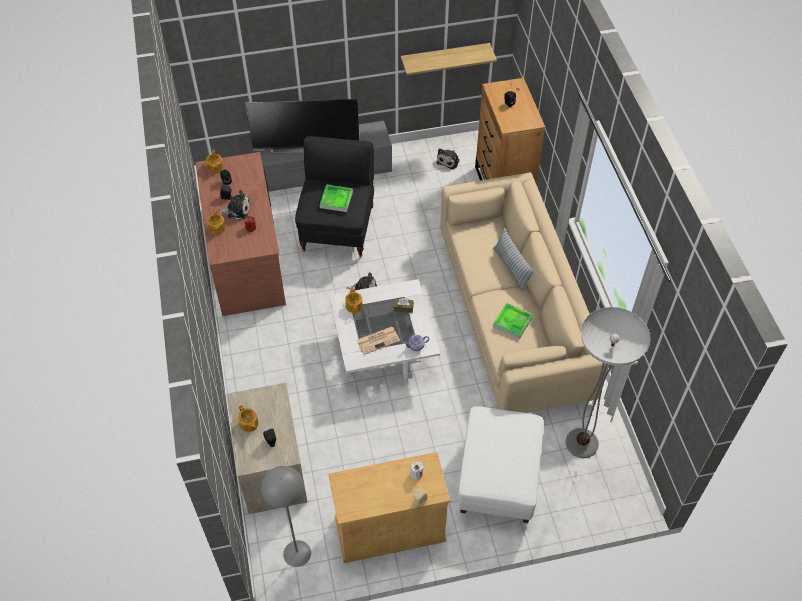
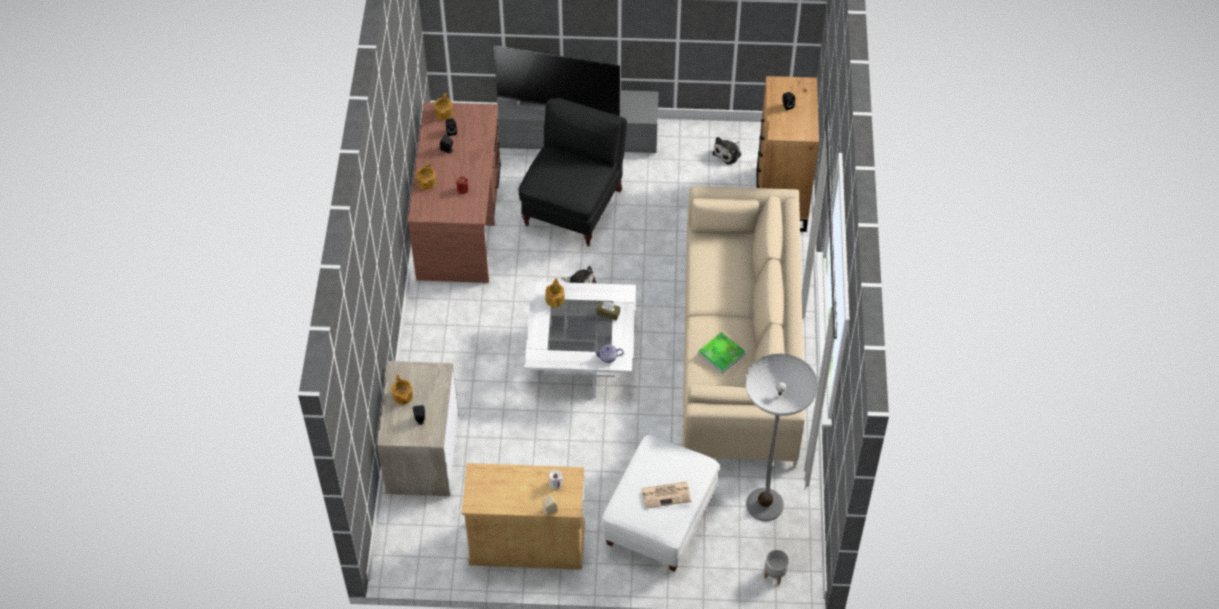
camera: 15 degrees right, 0 degrees up
plush toy [219,190,251,220] -> none
grey floor lamp [261,466,311,567] -> none
tray [320,184,353,212] -> none
newspaper [357,327,400,355] -> newspaper moved to [641,482,691,508]
shelf [401,43,497,75] -> none
pillow [493,228,535,292] -> none
none -> grey planter [764,550,789,585]

